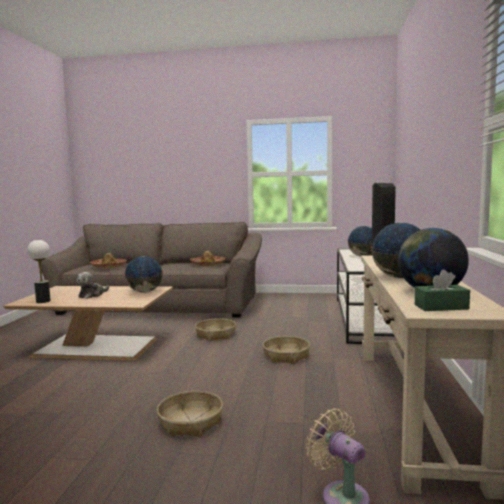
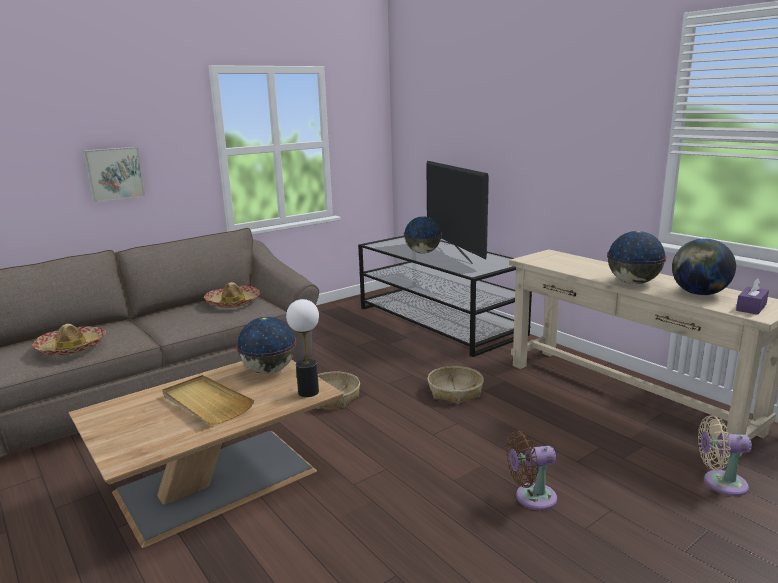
camera: 45 degrees left, 10 degrees up
table lamp [27,240,51,303] -> table lamp moved to [286,299,319,397]
plush toy [77,272,109,299] -> beige tray [162,375,254,424]
basket [157,391,223,437] -> brown fan [506,431,557,510]
green tissue box [415,269,470,311] -> purple tissue box [736,278,769,315]
none -> picture [83,147,145,202]

